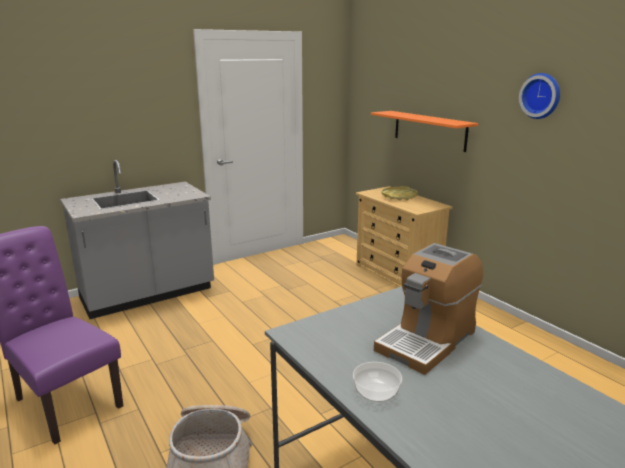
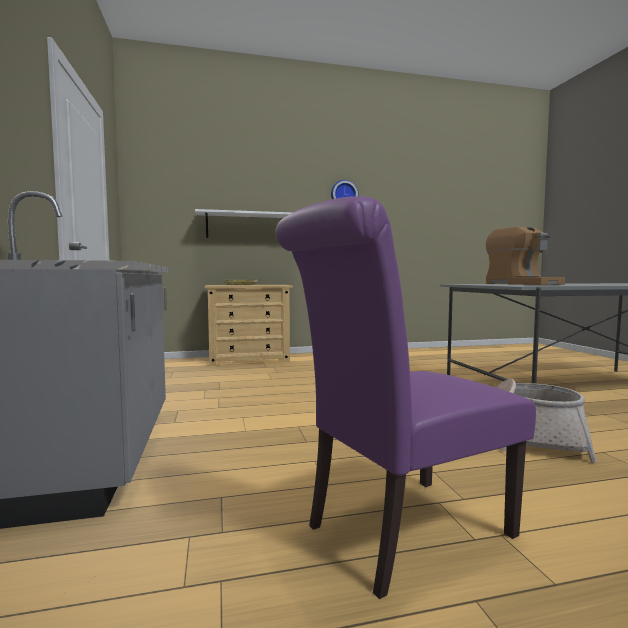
camera: 70 degrees left, 15 degrees down
bowl [353,362,402,402] -> none
orange shelf [371,111,478,152] -> white shelf [195,209,293,238]

